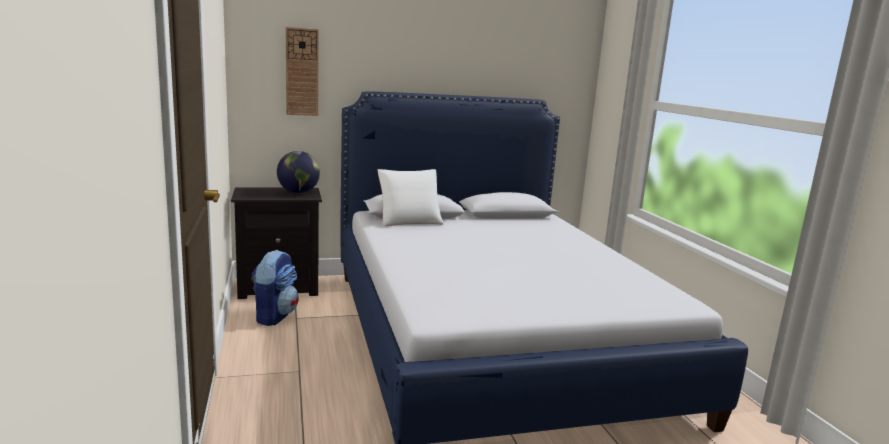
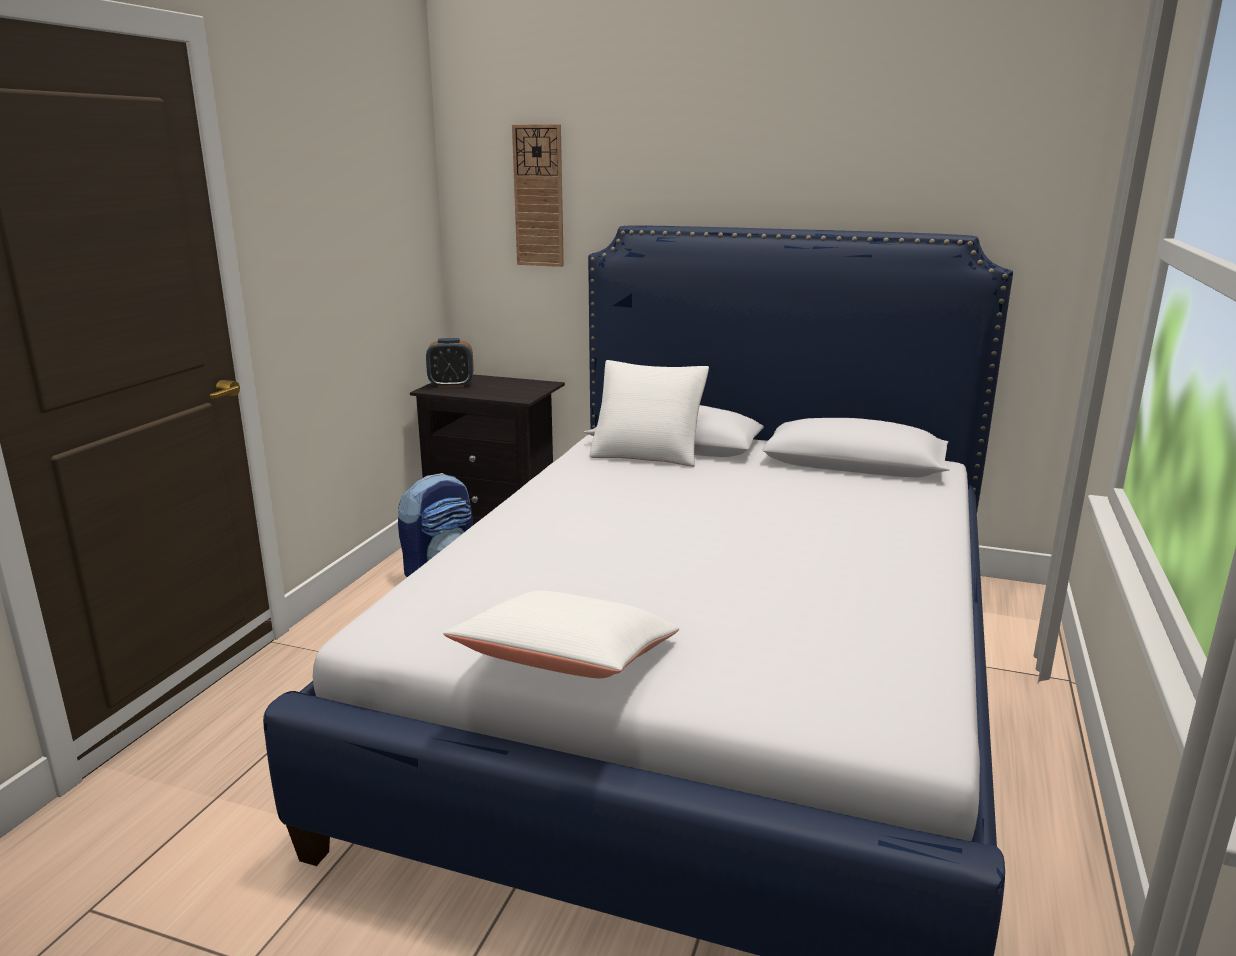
camera: 35 degrees right, 5 degrees up
globe [277,151,320,193] -> none
none -> alarm clock [426,338,474,388]
none -> white pillow [444,591,679,678]

